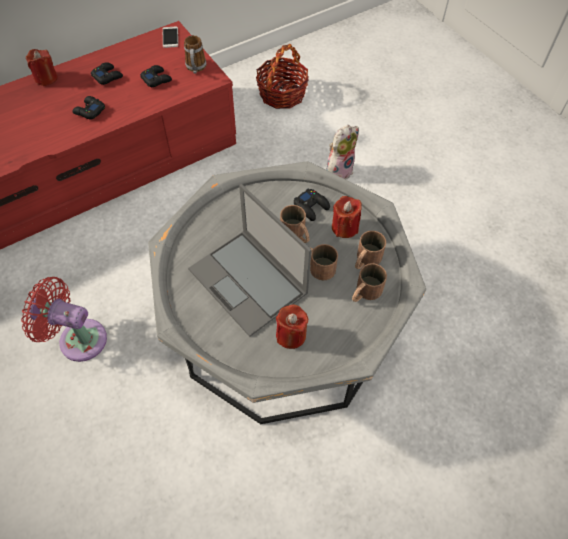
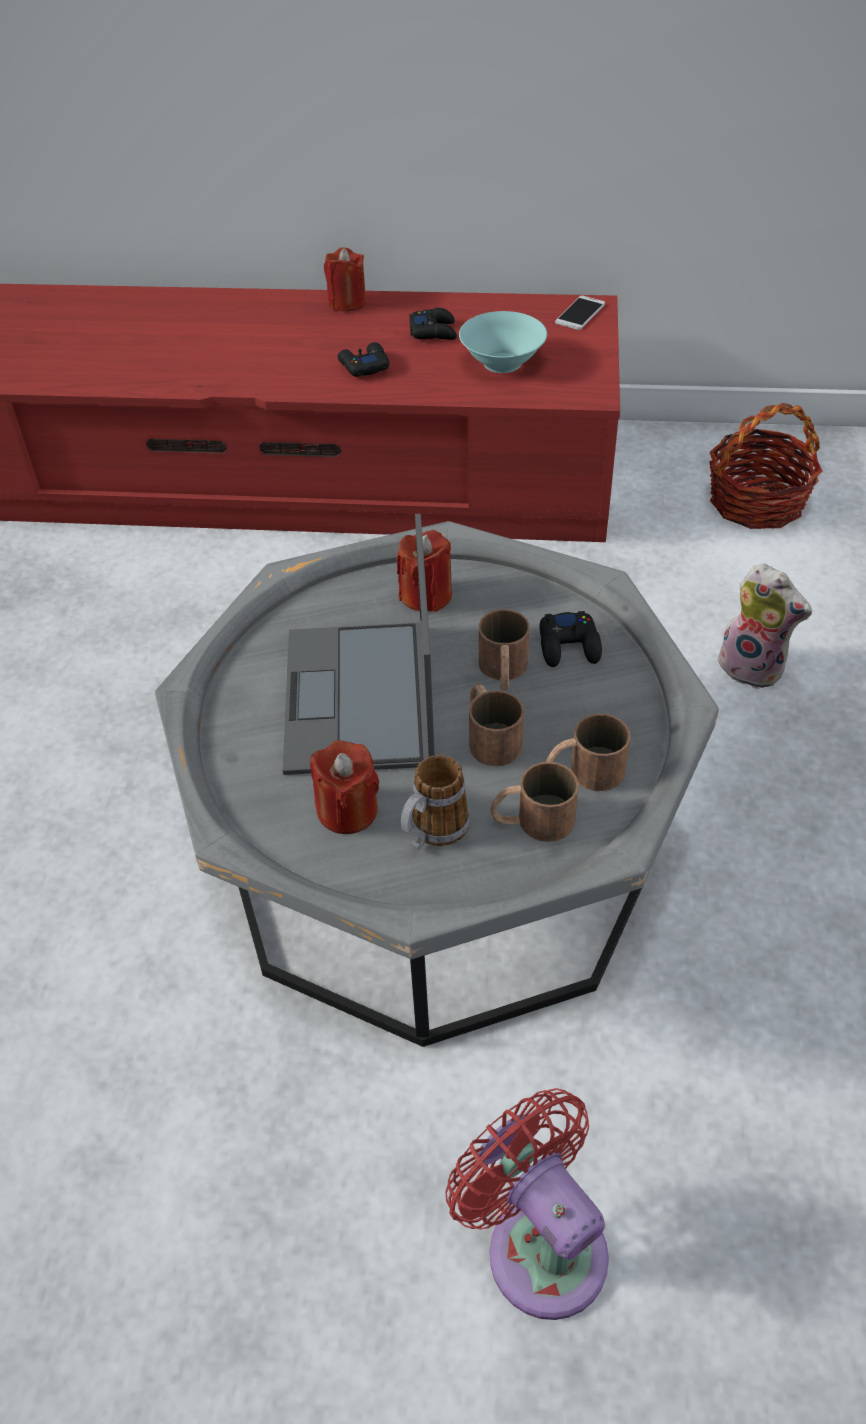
camera: 40 degrees right, 10 degrees down
red fan [21,277,107,362] -> red fan moved to [445,1088,609,1320]
black game controller [140,65,172,87] -> turquoise bowl [459,311,547,373]
mug [184,35,206,74] -> mug moved to [401,755,470,850]
plush toy [326,125,359,180] -> plush toy turned 45 degrees clockwise [716,563,812,689]
red candle [332,196,362,238] -> red candle moved to [397,530,452,612]

